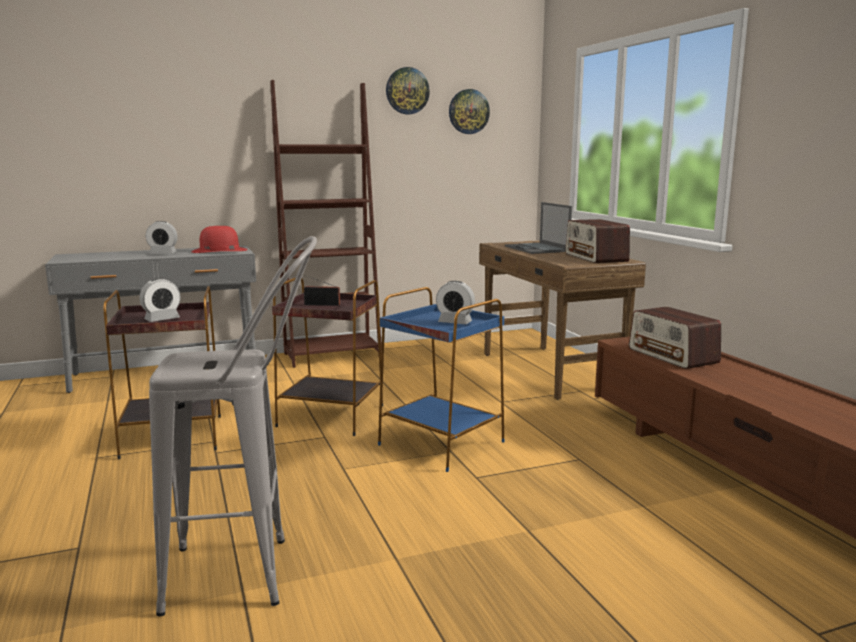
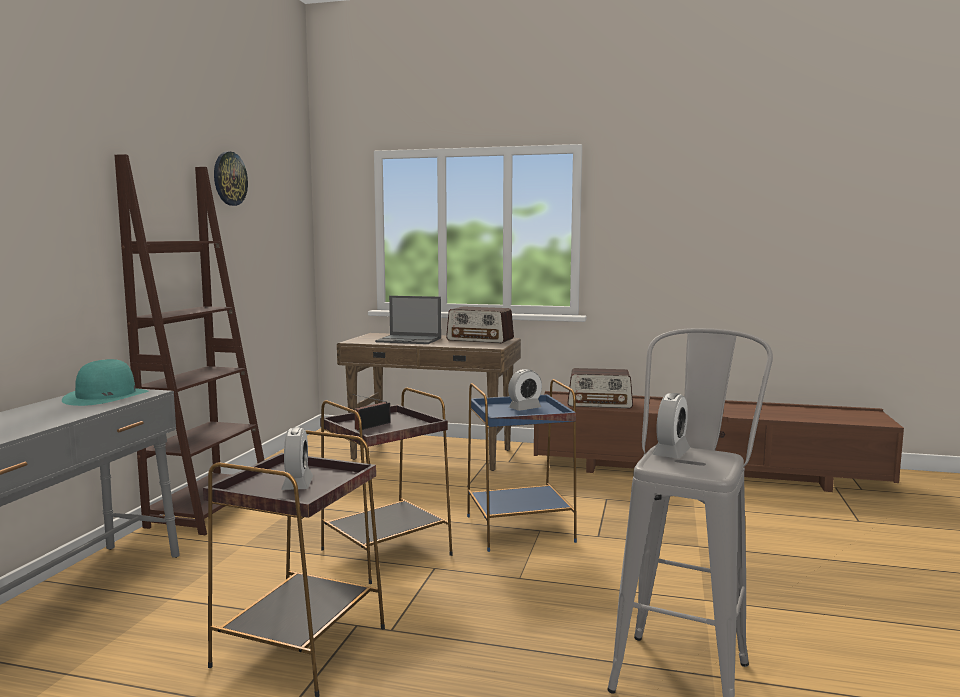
camera: 55 degrees left, 5 degrees down
alarm clock [146,221,178,254] -> alarm clock moved to [652,393,690,458]
red hat [191,226,248,253] -> turquoise hat [62,359,148,406]
wall clock [449,89,490,134] -> none

